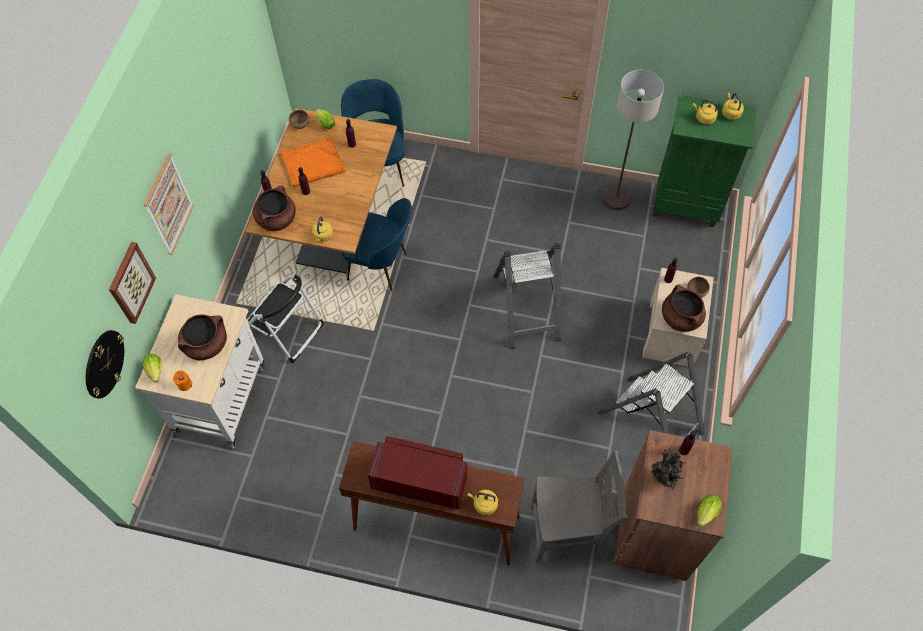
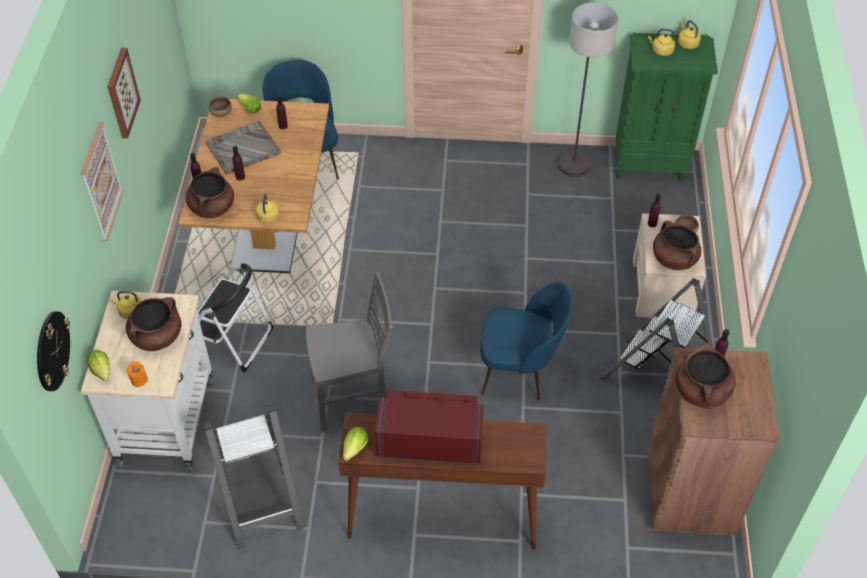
camera: 10 degrees left, 10 degrees down
picture [109,242,156,324] -> picture moved to [107,48,141,138]
orange tray [281,137,346,188] -> grey tray [206,121,281,175]
blue chair [342,198,412,291] -> blue chair moved to [480,282,572,401]
yellow kettle [468,490,498,515] -> yellow kettle moved to [109,291,141,319]
grey step ladder [493,243,561,349] -> grey step ladder moved to [203,404,304,549]
grey chair [531,450,627,562] -> grey chair moved to [306,272,393,433]
potted plant [651,447,686,489] -> brown cooking pot [676,344,736,409]
lettuce [697,494,722,527] -> lettuce moved to [343,427,369,461]

